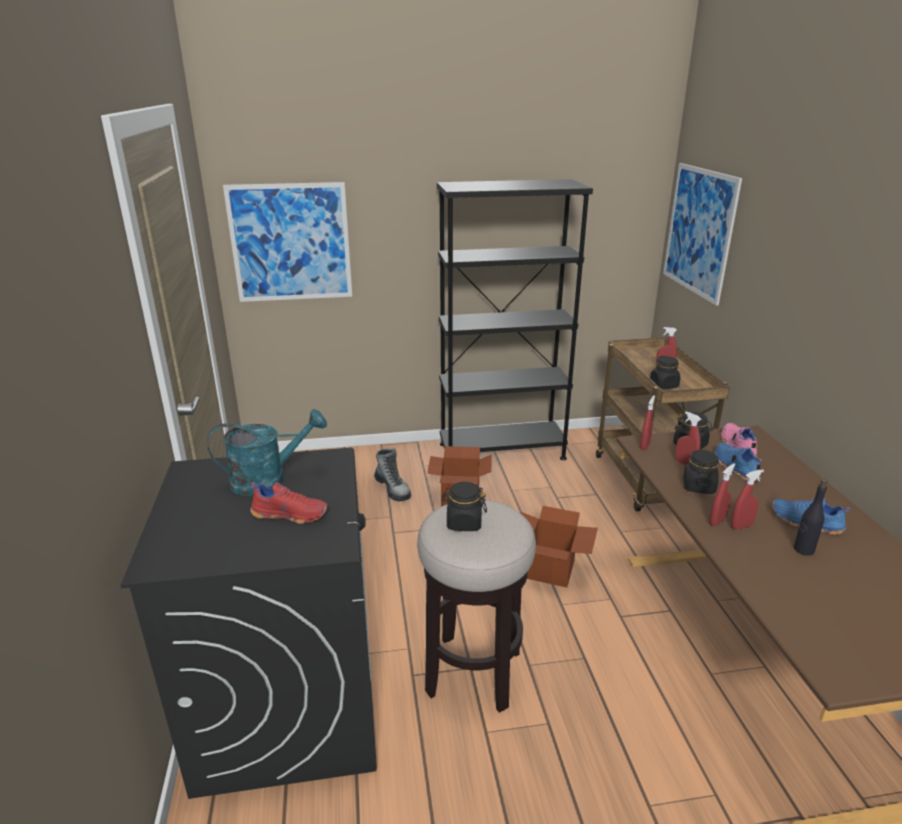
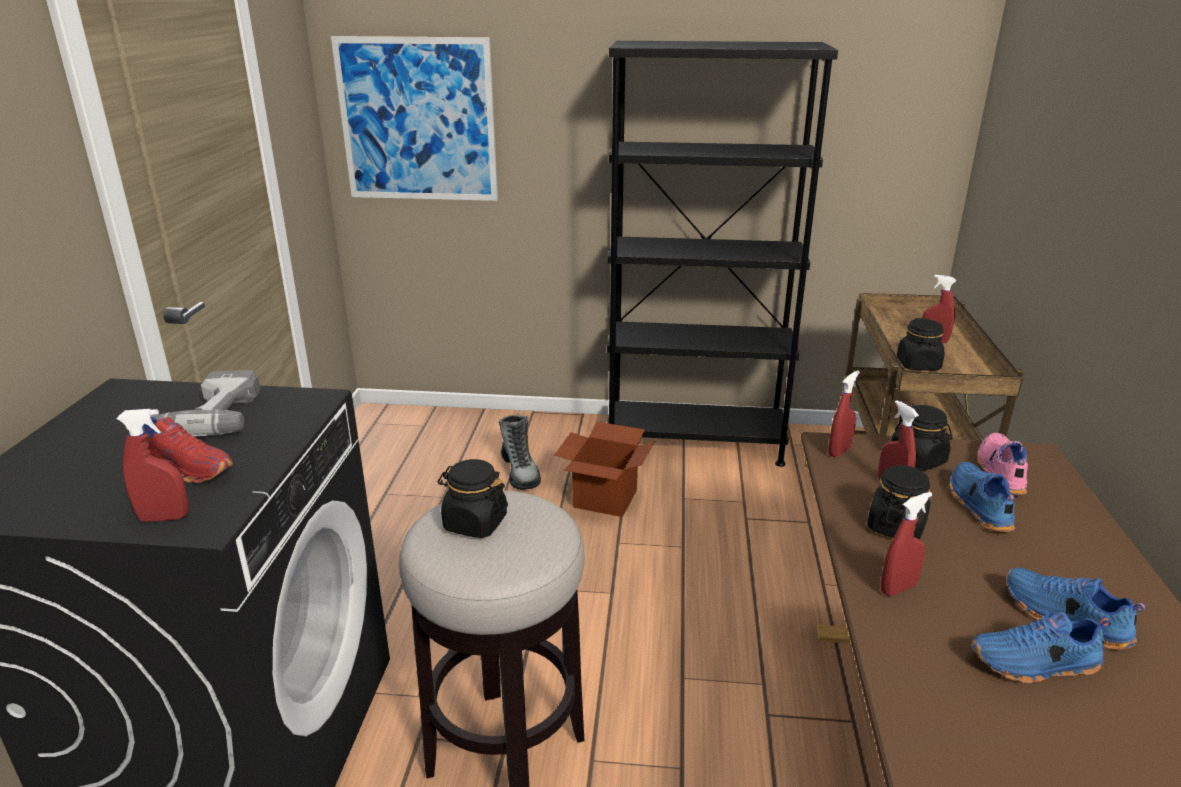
camera: 15 degrees right, 0 degrees up
turquoise watering can [207,409,327,496] -> power drill [151,370,260,437]
cardboard box [520,506,598,588] -> none
picture [663,163,742,306] -> none
red spray bottle [731,469,764,530] -> red spray bottle moved to [116,409,189,522]
black bottle [794,479,828,556] -> blue shoe [971,612,1112,684]

